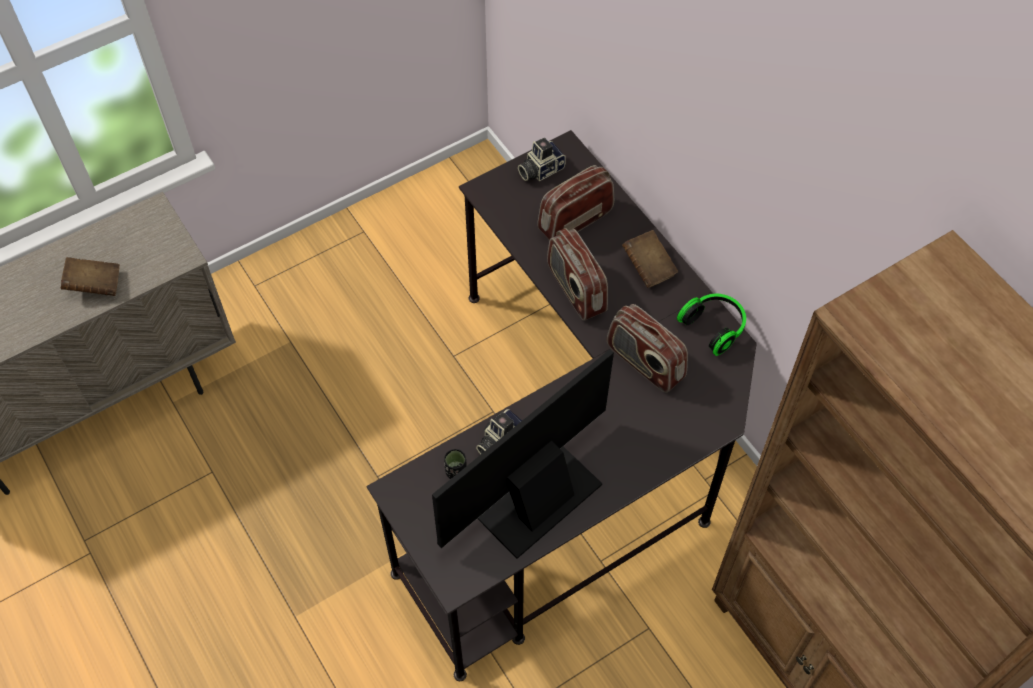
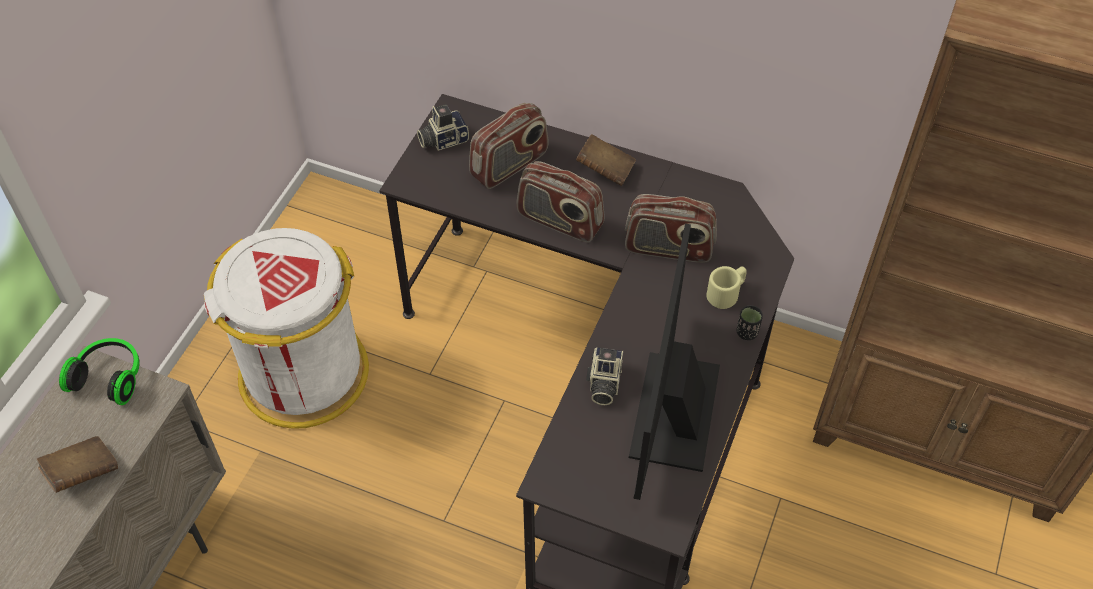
camera: 35 degrees left, 5 degrees down
black cup [444,449,467,479] -> black cup moved to [736,305,763,340]
camera [518,138,566,181] -> camera turned 45 degrees clockwise [417,104,469,151]
radio [538,165,614,240] -> radio turned 150 degrees counterclockwise [469,103,548,189]
headphones [677,294,746,356] -> headphones moved to [59,338,140,405]
none -> white trash can [204,228,369,429]
none -> beige mug [706,266,747,309]

